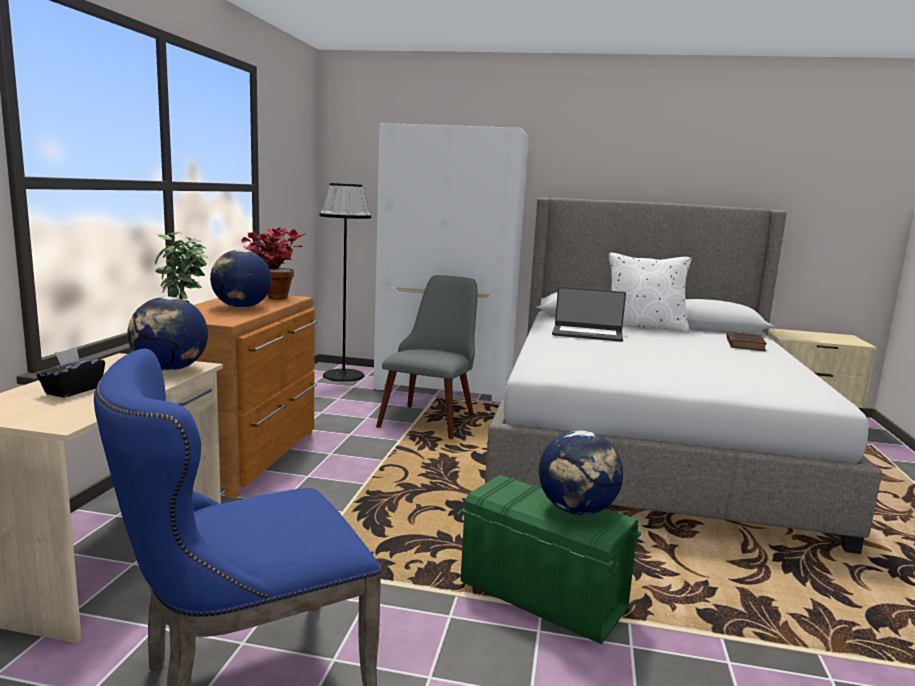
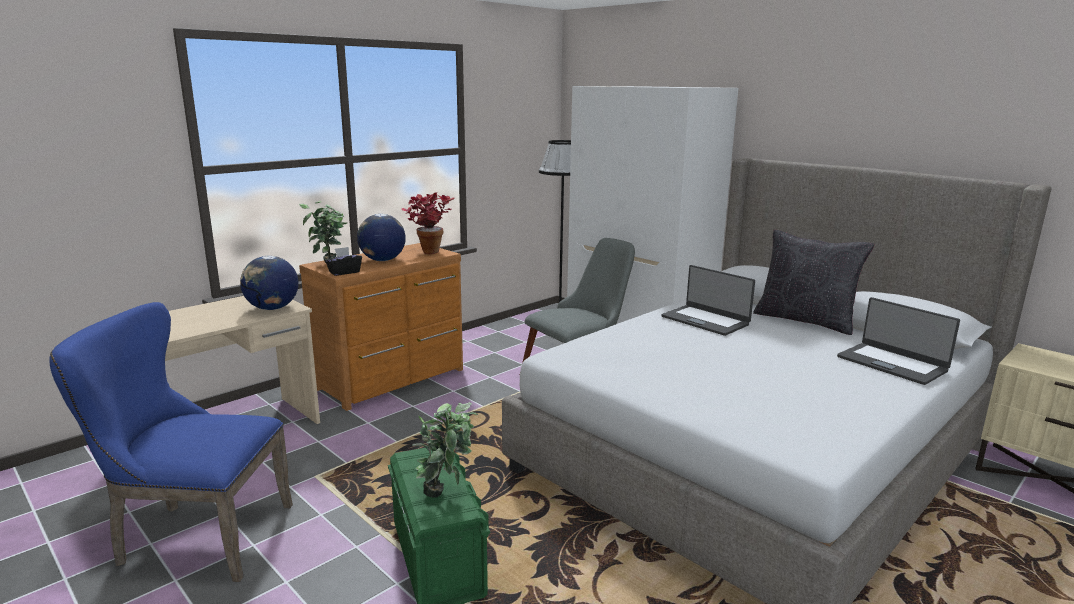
camera: 35 degrees right, 5 degrees up
black tissue box [36,348,105,398] -> black tissue box moved to [325,247,362,276]
globe [539,430,623,515] -> potted plant [412,402,478,498]
white pillow [609,253,692,332] -> black pillow [753,230,874,335]
brown book [726,331,767,351] -> laptop [837,297,960,385]

